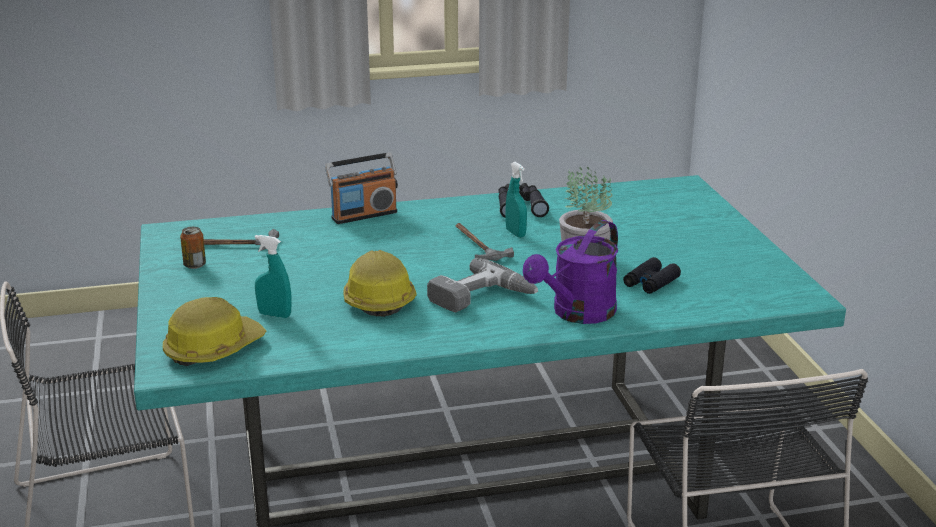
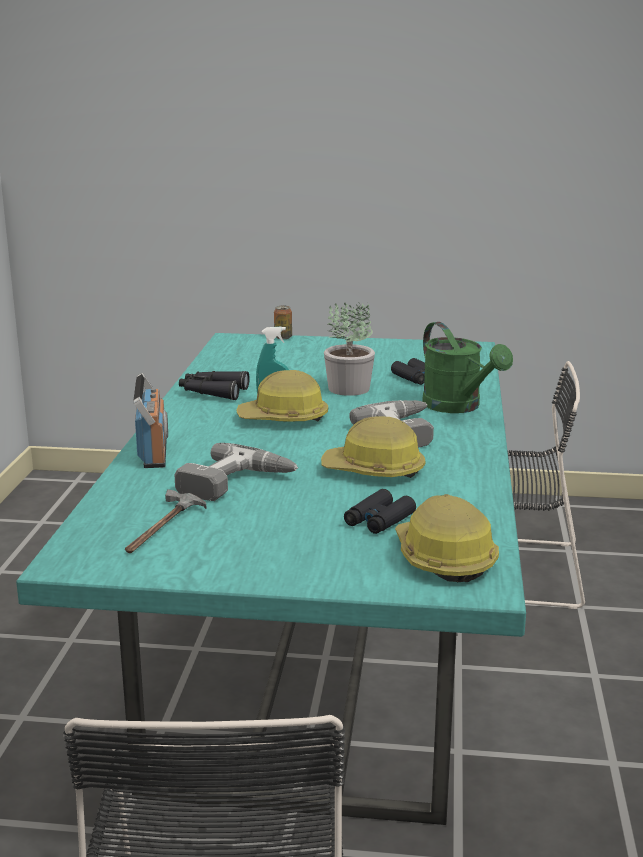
camera: 70 degrees left, 5 degrees down
can [180,227,206,269] -> can moved to [274,306,292,339]
turquoise spray bottle [255,235,292,318] -> black binoculars [344,489,416,534]
hammer [456,223,514,261] -> hard hat [237,370,328,422]
purple watering can [523,220,618,324] -> green watering can [422,322,513,413]
none -> power drill [175,443,298,501]

